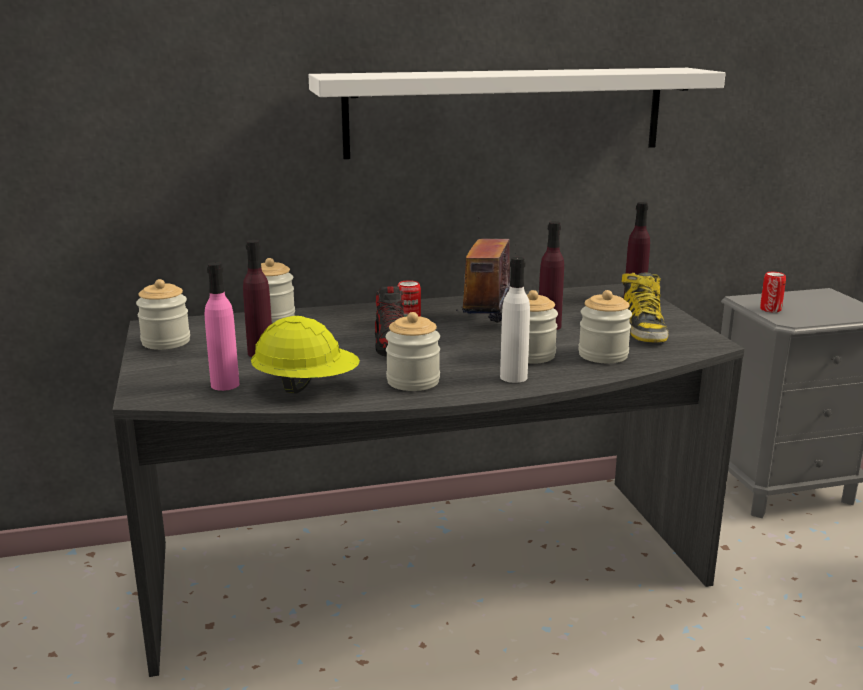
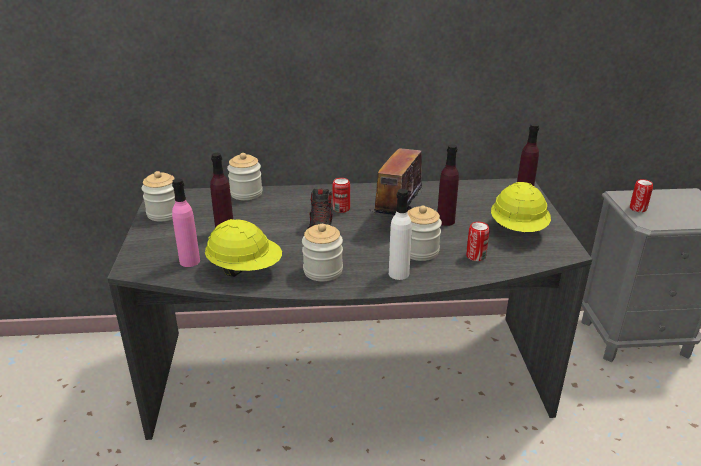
camera: 10 degrees right, 10 degrees up
white shelf [309,68,726,159] -> none
jar [578,290,632,363] -> can [466,222,490,261]
boot [621,272,668,343] -> yellow hard hat [491,182,551,232]

